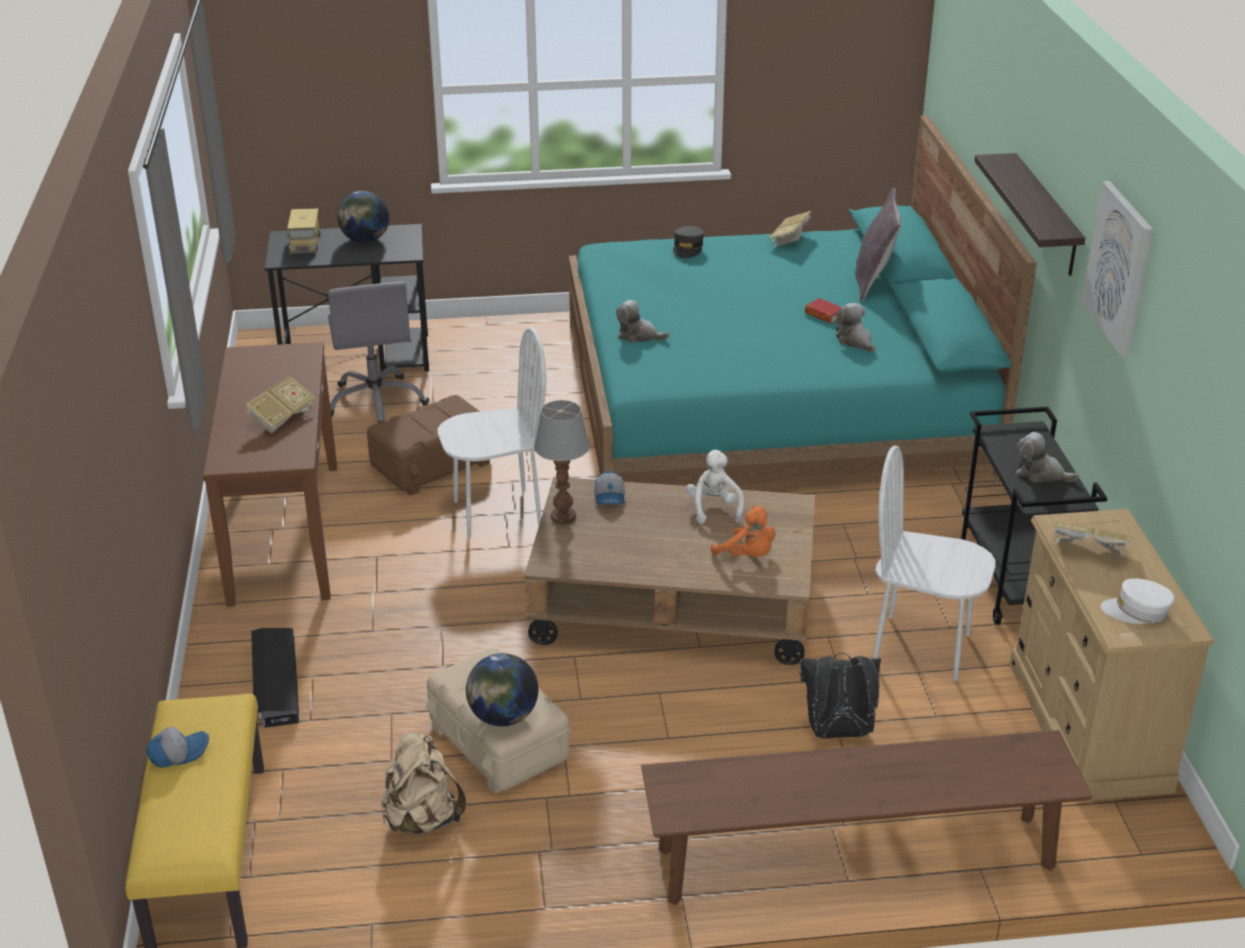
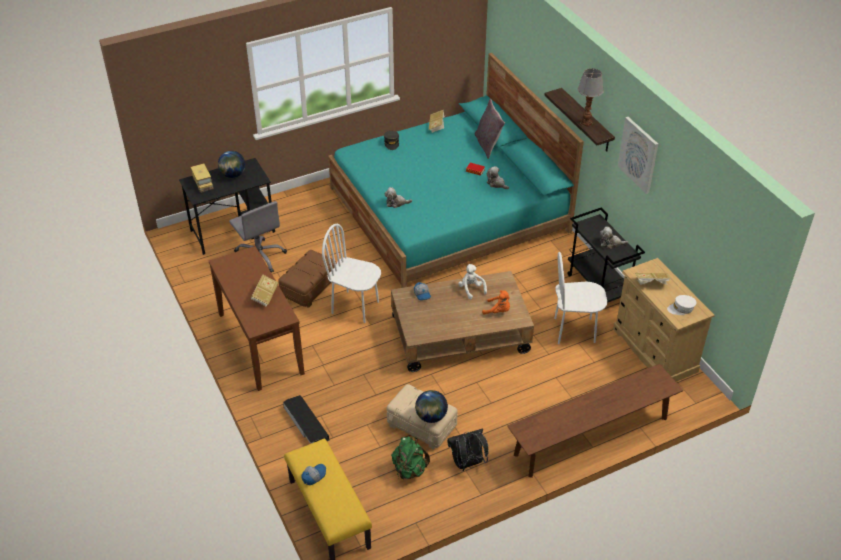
camera: 20 degrees left, 10 degrees up
beige backpack [382,733,466,834] -> green backpack [391,436,430,480]
white chair [437,327,546,538] -> white chair turned 120 degrees counterclockwise [322,224,381,323]
table lamp [534,400,590,525] -> table lamp moved to [578,68,604,126]
black backpack [800,652,881,738] -> black backpack moved to [447,428,489,472]

